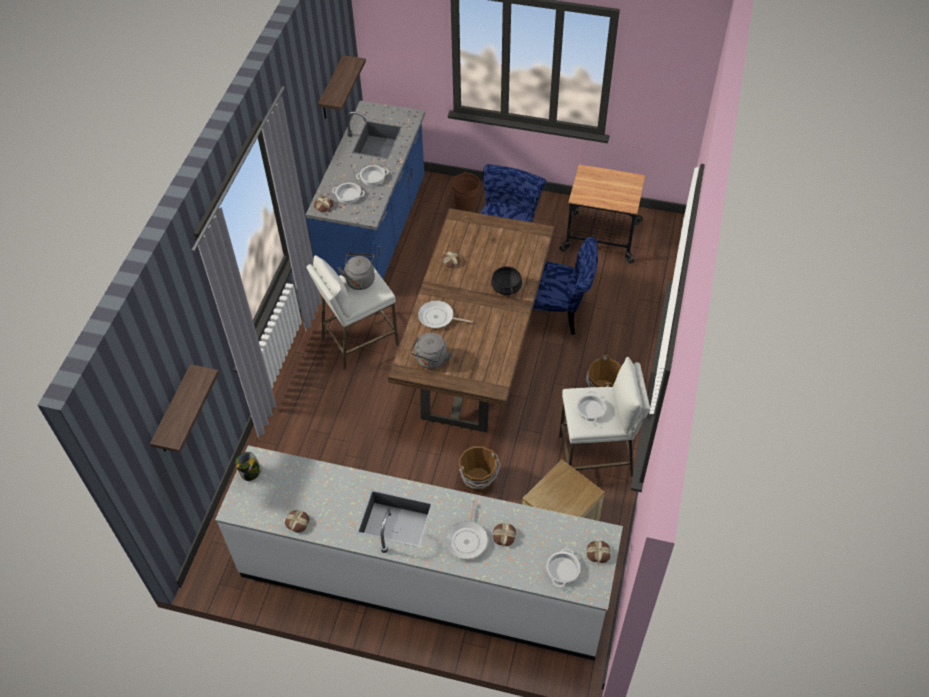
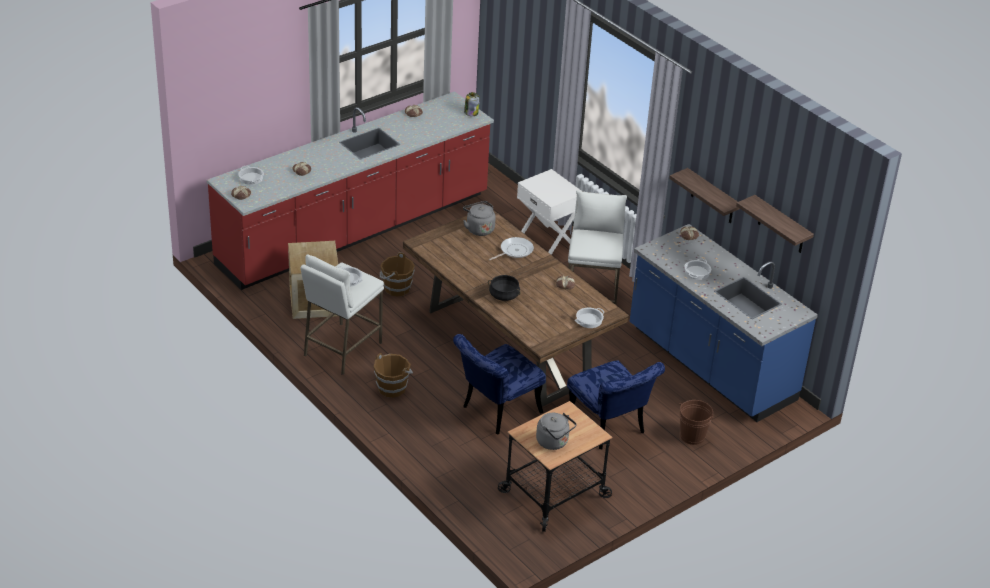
camera: 125 degrees right, 15 degrees down
shelf [150,364,219,453] -> shelf moved to [669,168,740,223]
white counter [215,445,623,660] -> red counter [207,91,494,290]
cooking pot [332,183,365,204] -> cooking pot moved to [575,308,604,328]
grey kettle [337,253,375,290] -> grey kettle moved to [536,413,577,450]
frying pan [445,501,488,559] -> none
none -> white nightstand [517,169,581,255]

